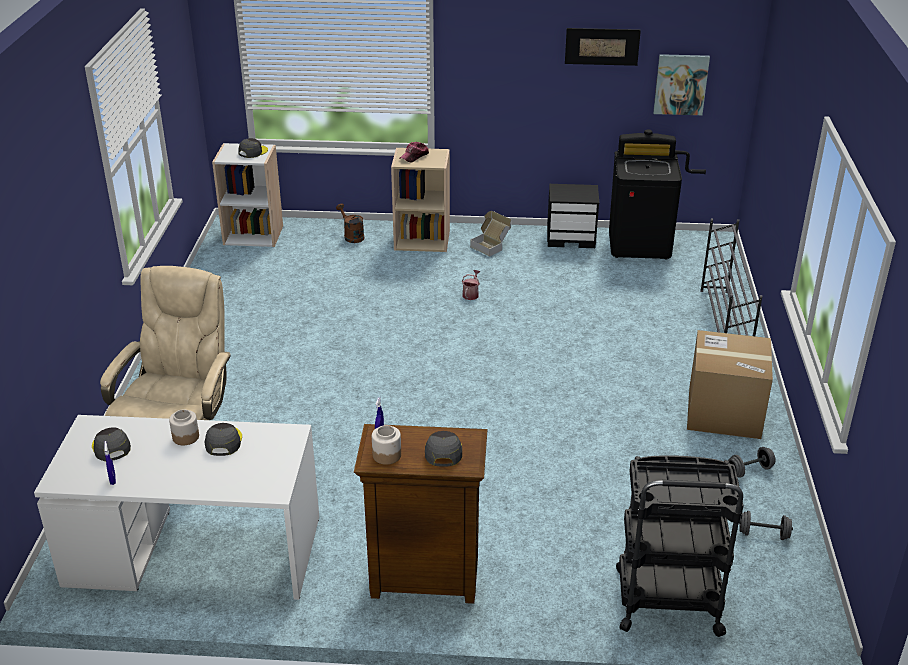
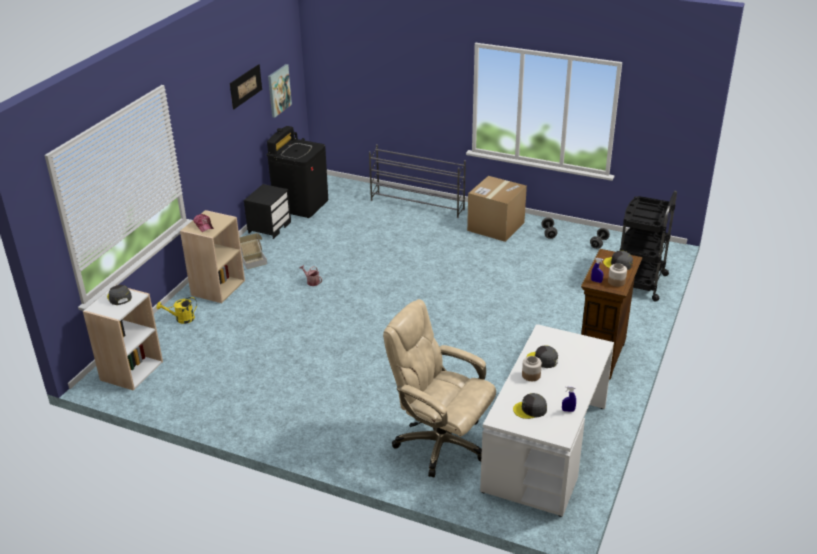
camera: 70 degrees left, 0 degrees up
brown watering can [336,203,364,243] -> yellow watering can [156,297,197,324]

